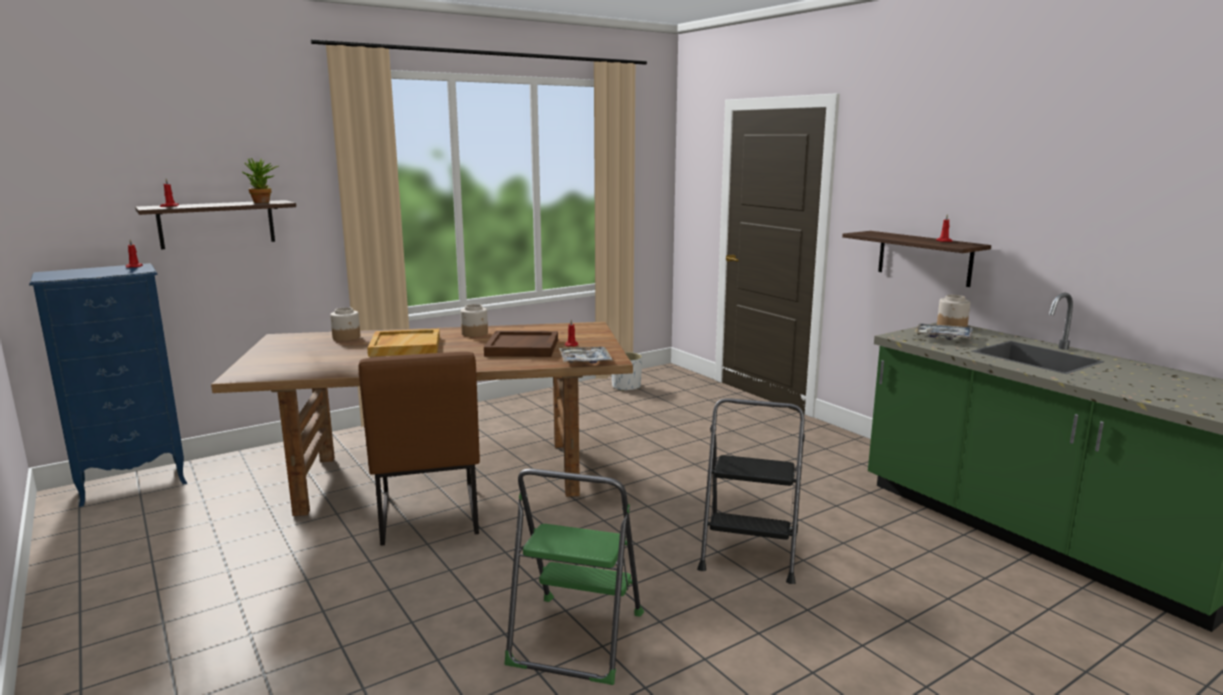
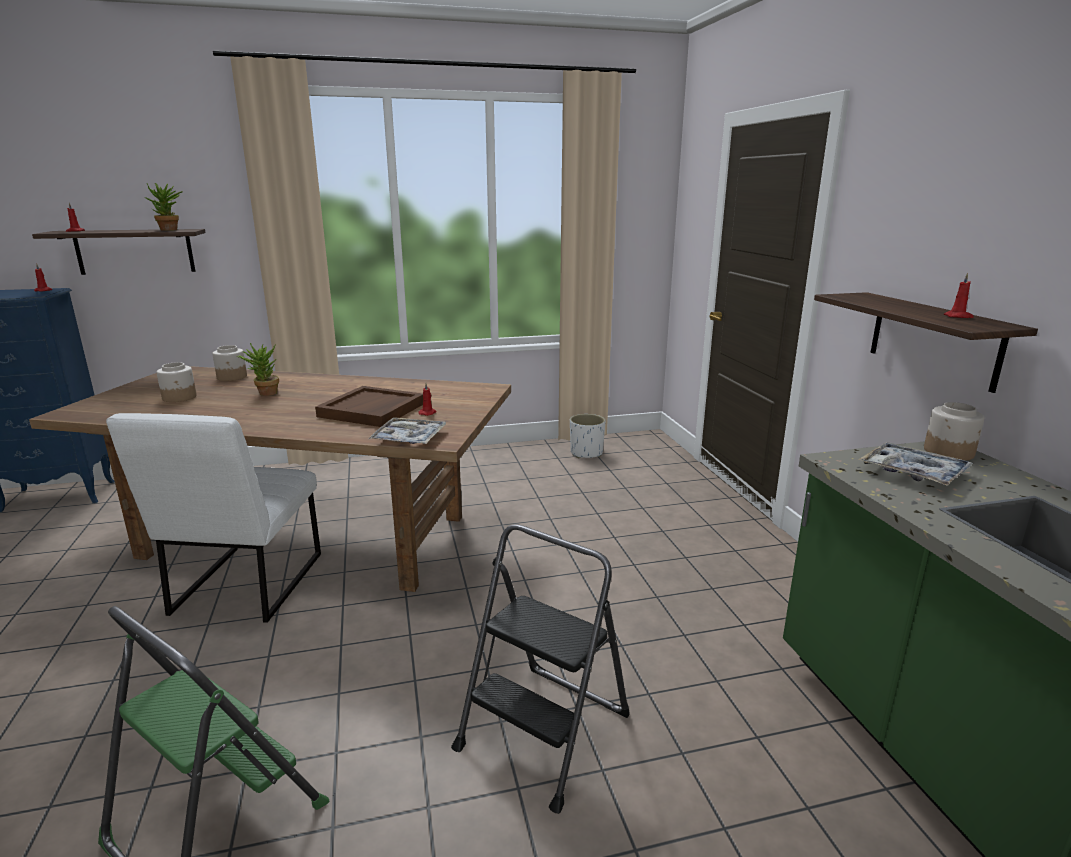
camera: 20 degrees right, 5 degrees up
brown chair [358,352,480,546] -> white chair [106,413,321,623]
beige tray [367,329,440,357] -> potted plant [236,343,279,396]
jar [460,304,488,337] -> jar moved to [156,362,197,402]

